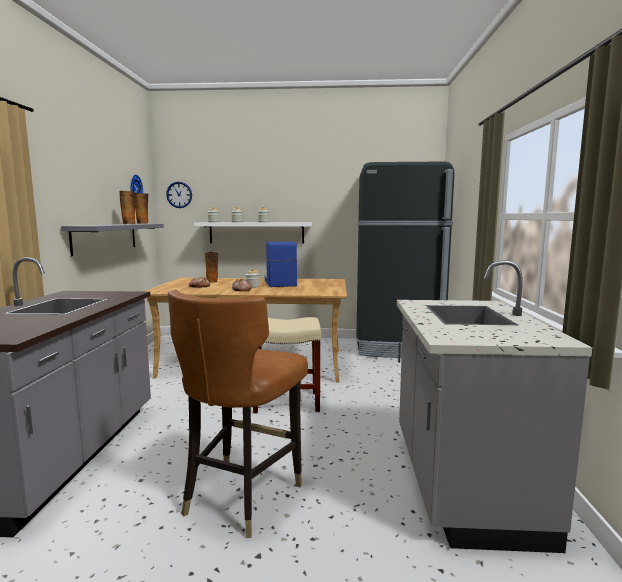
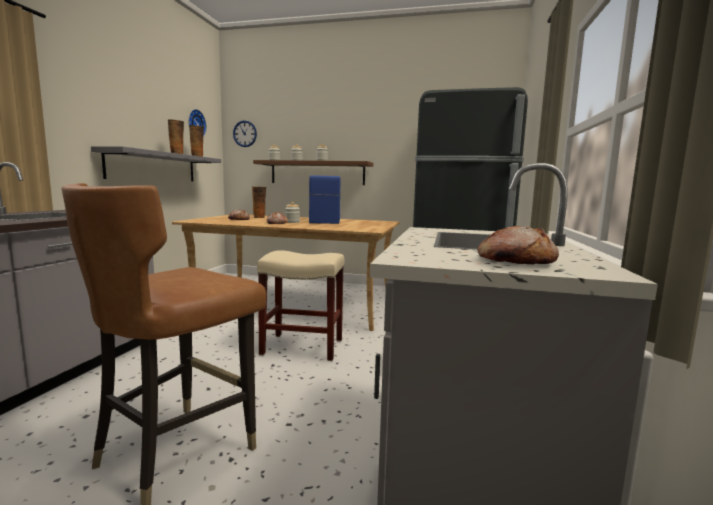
camera: 10 degrees right, 0 degrees up
white shelf [194,222,312,244] -> brown shelf [253,160,373,185]
none -> bread [477,226,559,264]

